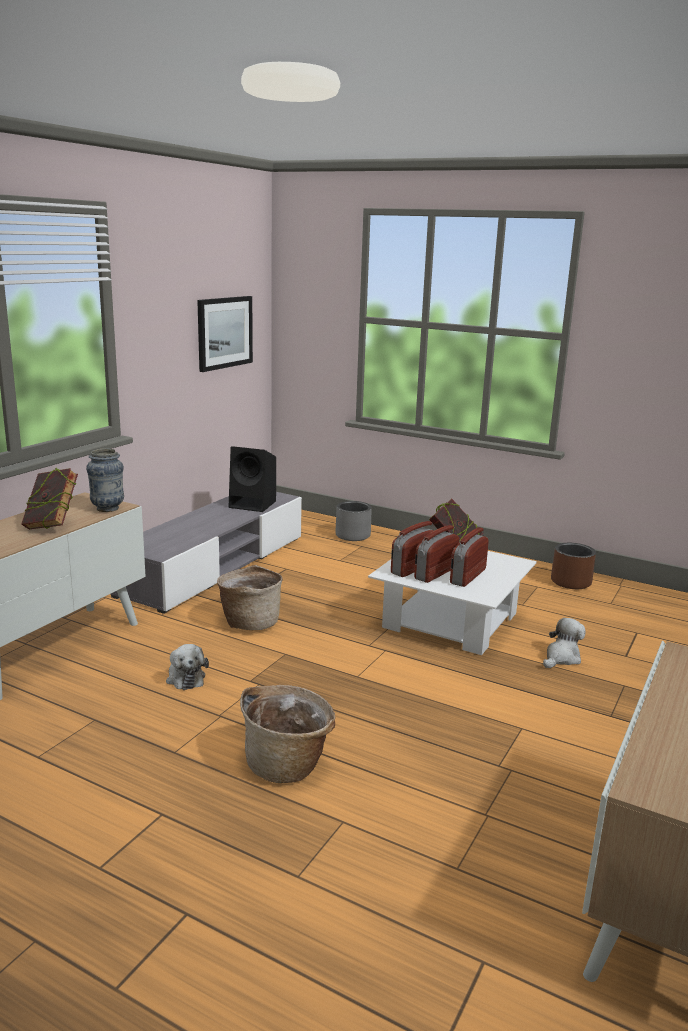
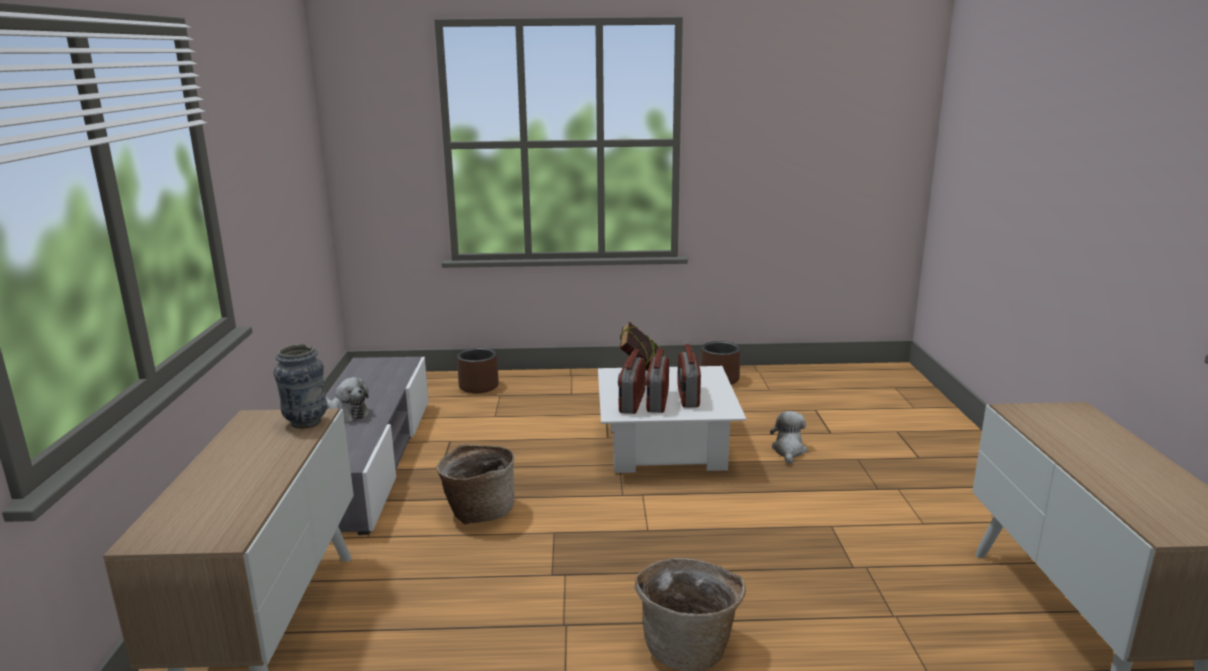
camera: 30 degrees left, 0 degrees up
book [21,467,78,529] -> none
plush toy [166,644,209,690] -> plush toy moved to [326,377,370,422]
picture [197,296,253,372] -> none
black speaker [229,446,276,512] -> none
grey planter [335,501,372,541] -> brown planter [457,348,499,394]

